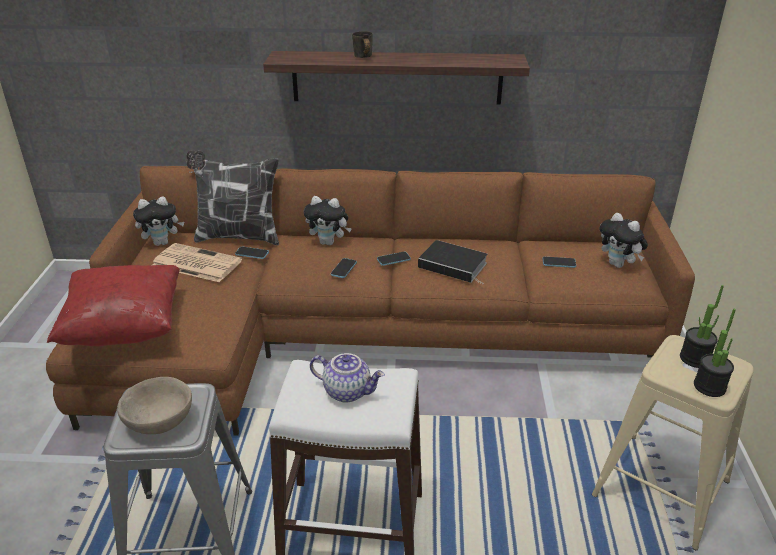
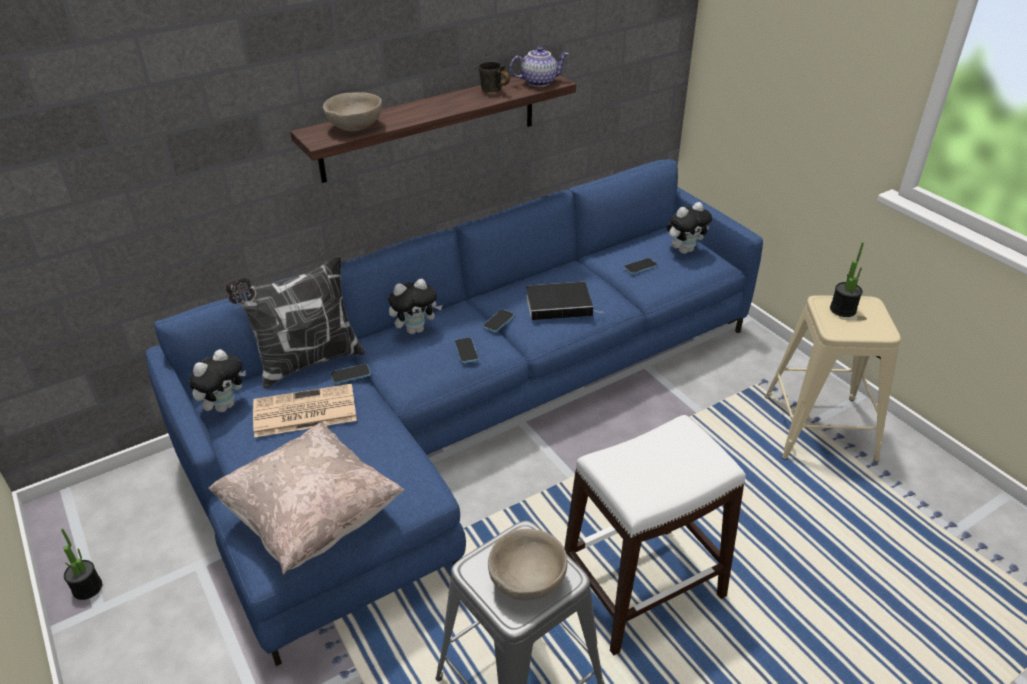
camera: 35 degrees left, 5 degrees up
brown sofa [46,166,695,436] -> blue sofa [146,159,763,666]
red pillow [47,265,180,346] -> beige pillow [209,423,405,575]
teapot [310,353,385,403] -> teapot moved to [510,47,568,87]
grey mug [352,31,373,58] -> grey mug moved to [479,62,510,93]
plush toy [600,213,648,268] -> plush toy turned 45 degrees counterclockwise [667,202,712,254]
potted plant [694,309,736,397] -> potted plant moved to [61,528,102,600]
none -> beige bowl [323,92,382,131]

